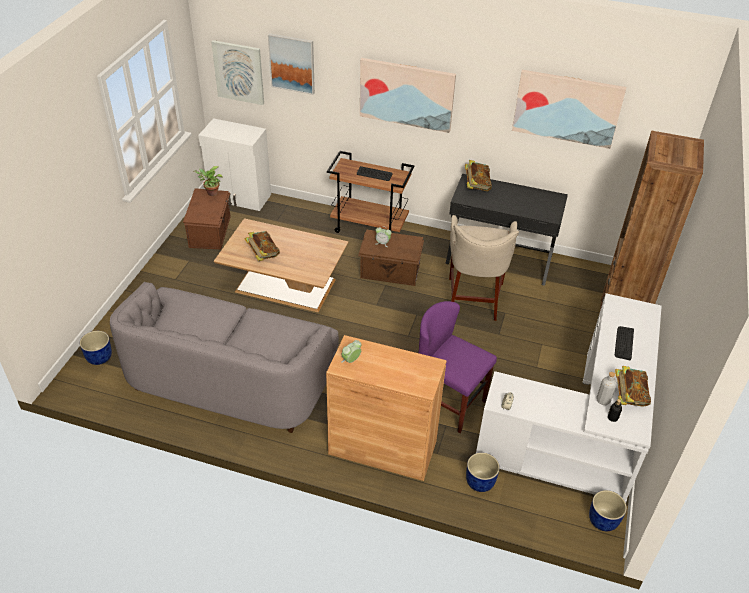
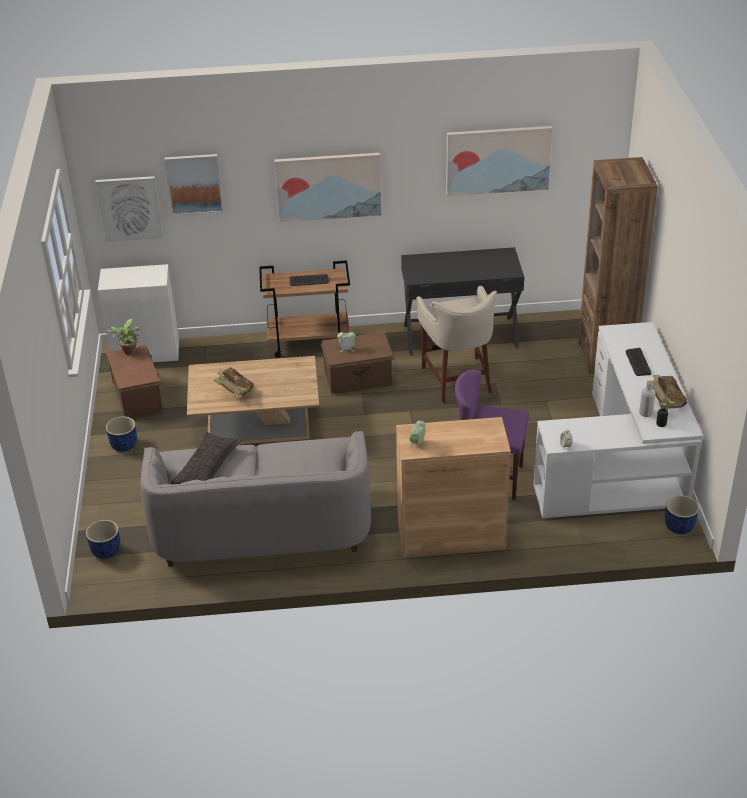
camera: 20 degrees left, 5 degrees down
book [465,160,492,191] -> none
blue planter [466,453,500,492] -> blue planter moved to [106,416,137,452]
none -> pillow [171,432,242,484]

